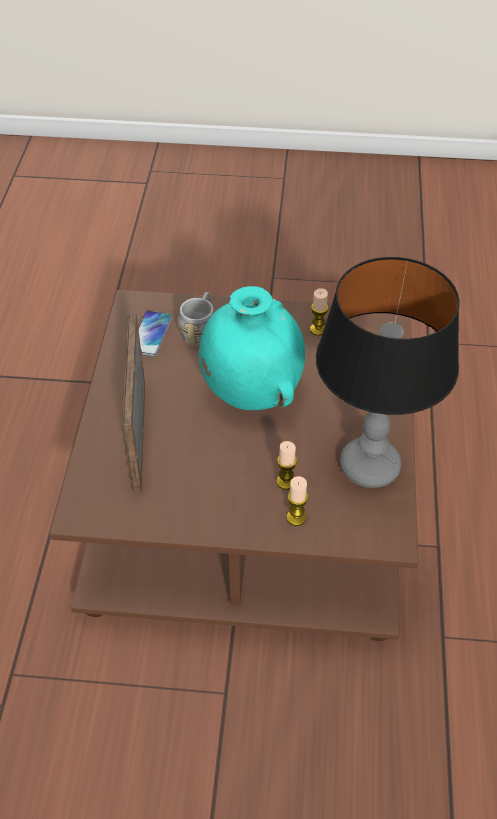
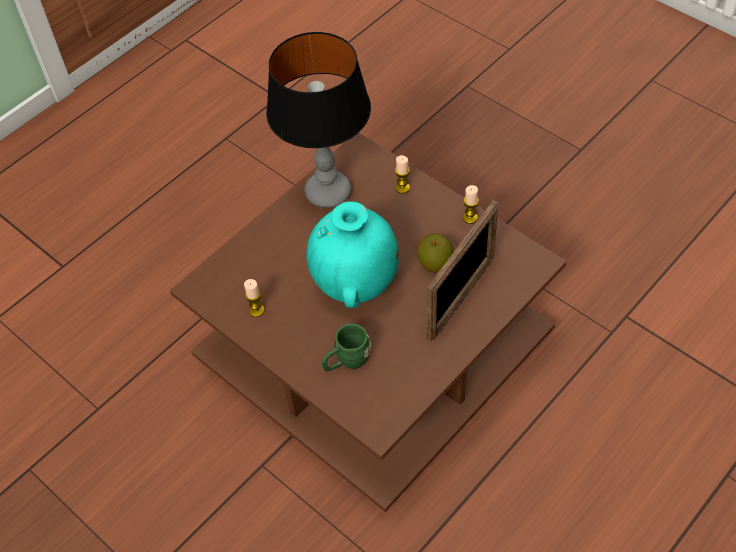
camera: 140 degrees left, 5 degrees up
phone [138,311,172,357] -> none
grey mug [178,292,214,348] -> green mug [322,324,371,372]
candle [276,441,297,490] -> candle moved to [463,185,479,224]
none -> apple [417,233,454,273]

